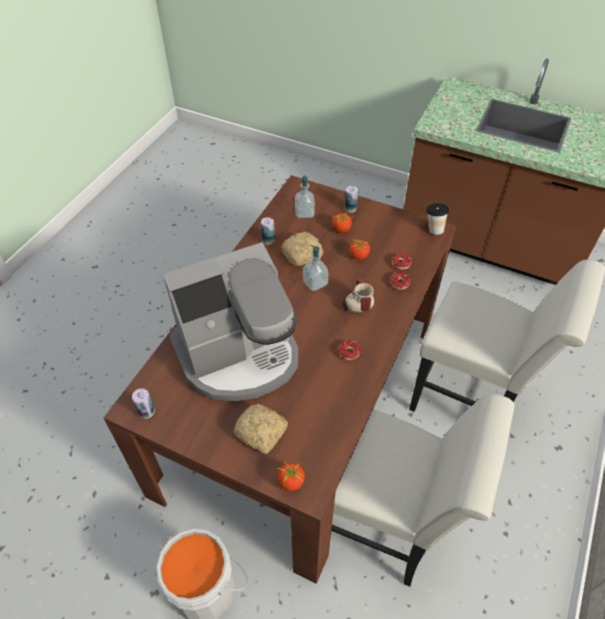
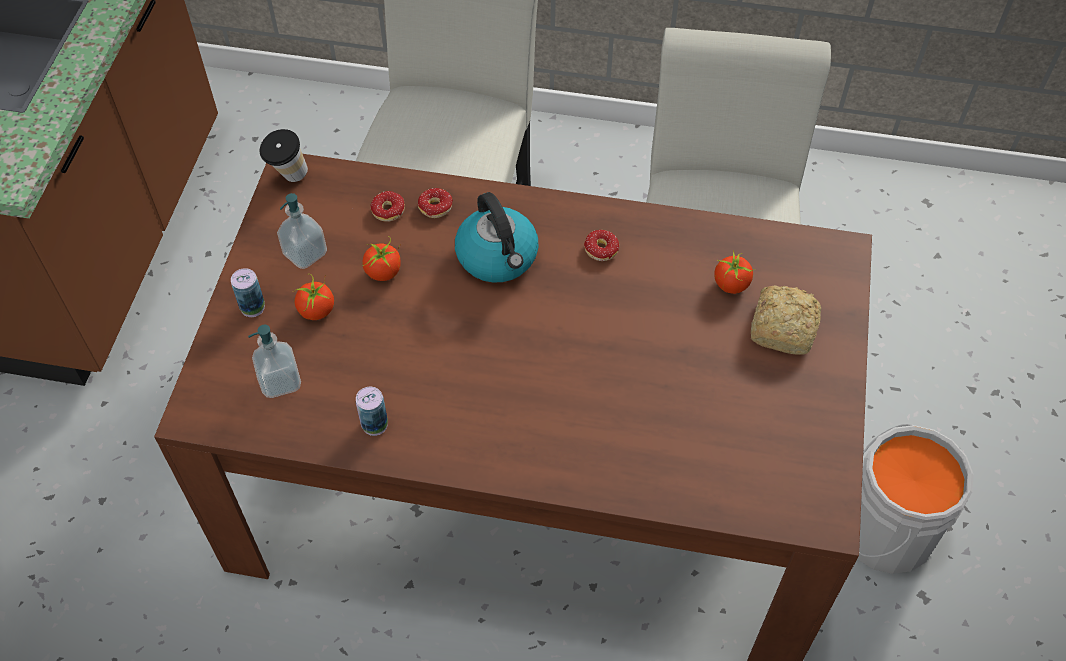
camera: 105 degrees left, 5 degrees up
can [132,388,155,419] -> none
coffee machine [163,242,298,401] -> none
tomato [277,459,305,491] -> tomato moved to [714,250,756,294]
bread [281,232,323,266] -> none
soap dispenser [303,245,328,291] -> soap dispenser moved to [277,193,327,269]
mug [342,279,374,312] -> kettle [455,192,539,282]

